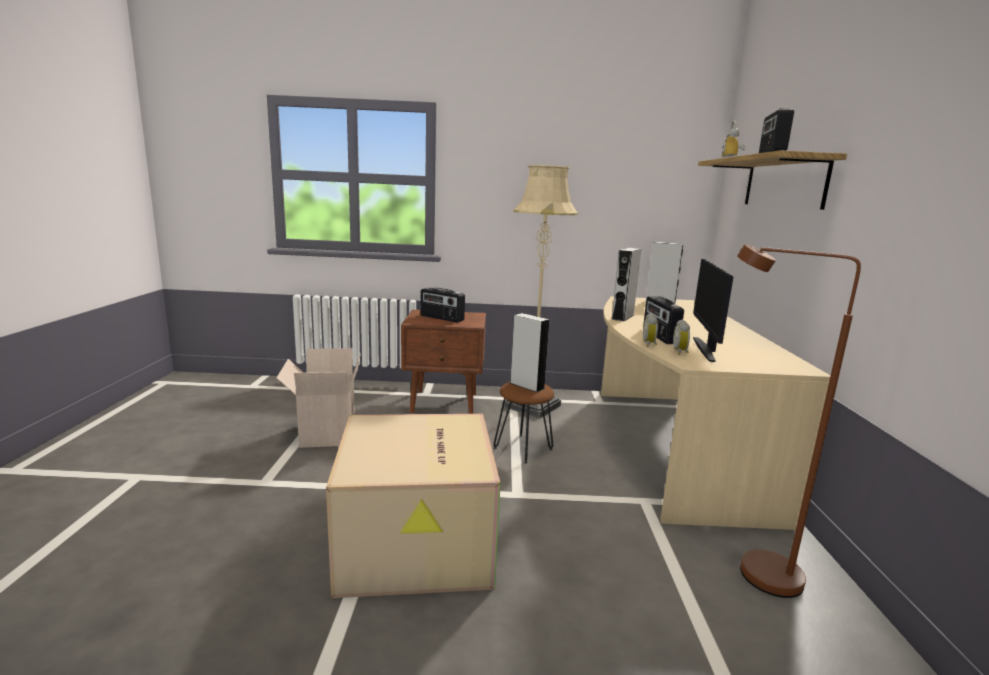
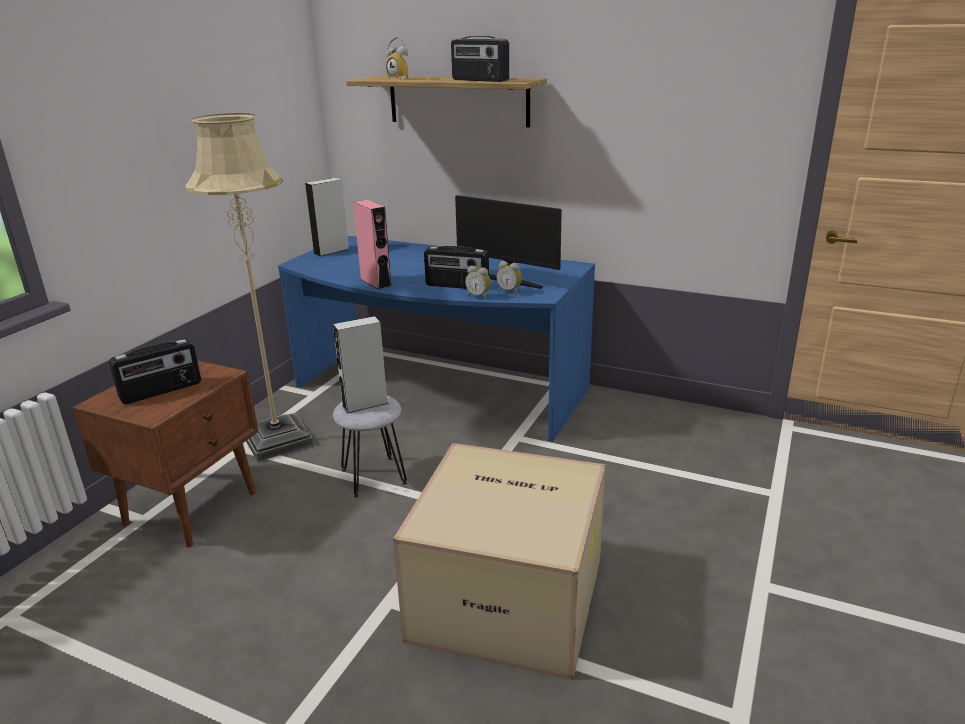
camera: 65 degrees left, 10 degrees up
cardboard box [277,348,361,448] -> none
brown stool [493,382,554,464] -> grey stool [333,396,407,498]
beige desk [601,296,831,530] -> blue desk [278,236,595,442]
grey speaker [611,248,641,321] -> pink speaker [353,200,392,290]
brown floor lamp [737,244,861,598] -> none

